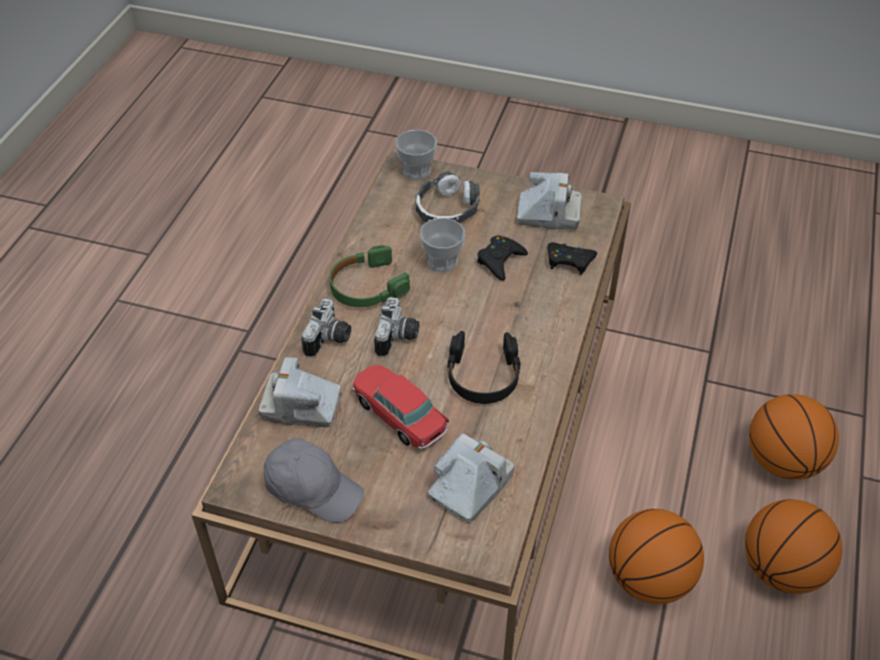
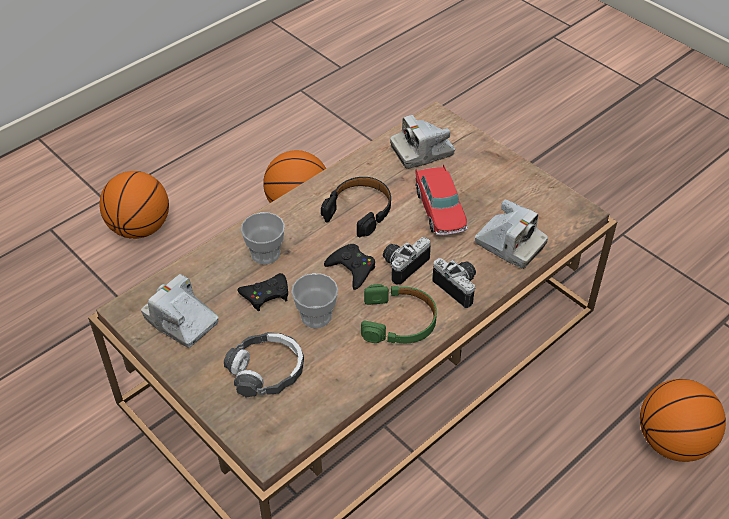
camera: 150 degrees left, 0 degrees up
grey cap [264,438,364,523] -> none
camera [301,299,351,358] -> camera turned 90 degrees clockwise [432,258,476,308]
cup [395,130,437,180] -> cup moved to [241,212,285,264]
black game controller [548,242,597,275] -> black game controller moved to [324,244,375,290]
basketball [745,499,843,594] -> basketball moved to [640,379,726,462]

